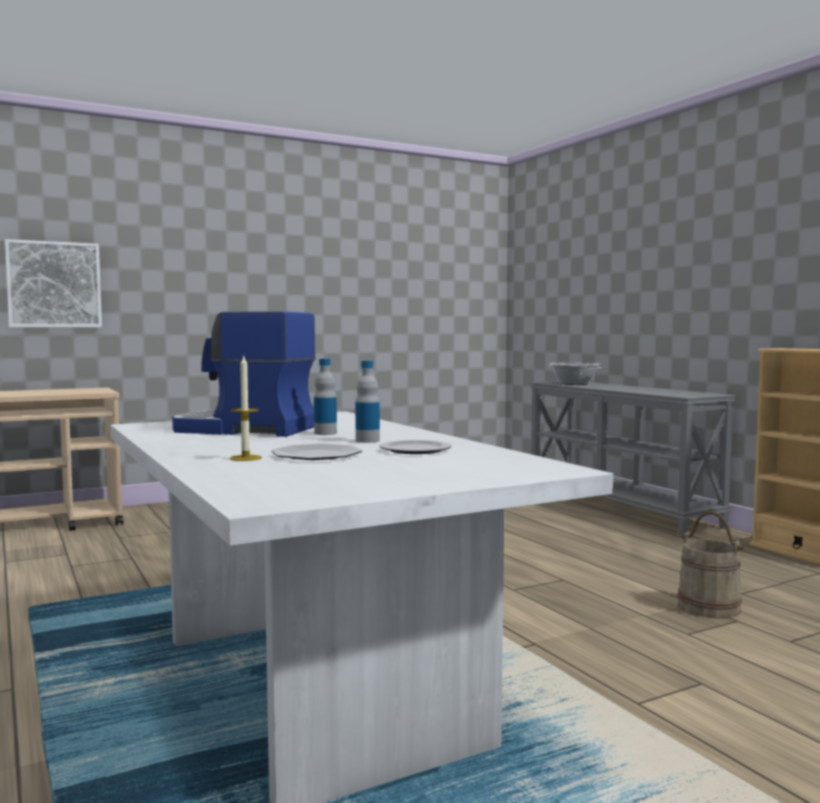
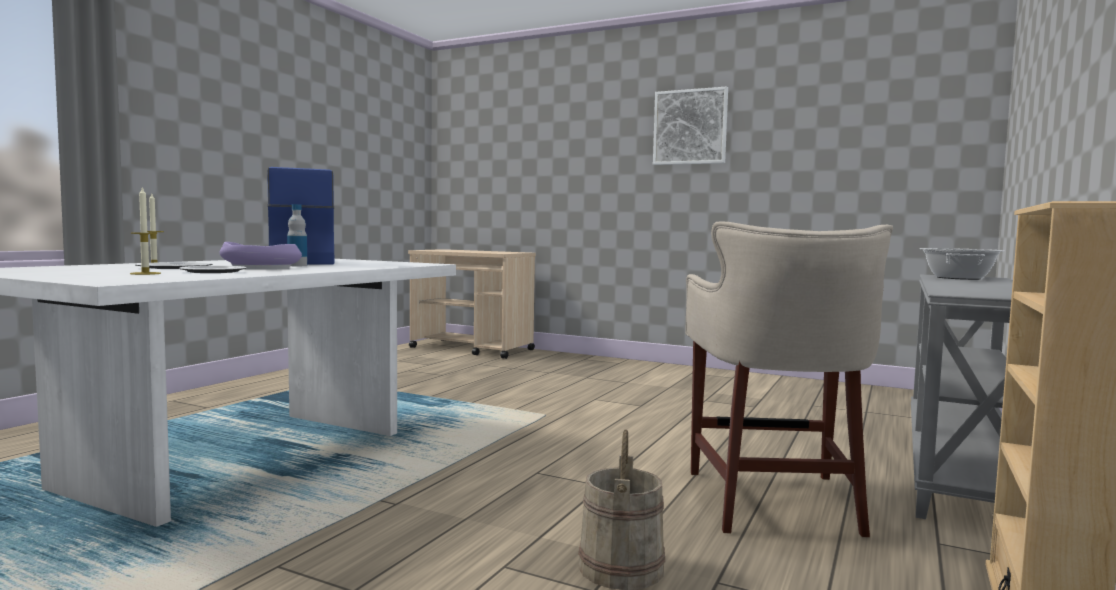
camera: 55 degrees right, 0 degrees up
picture [5,239,102,328] -> picture moved to [653,86,728,165]
bottle [355,361,380,443] -> purple bowl [220,242,302,269]
none -> candle [130,186,161,275]
none -> beige stool [685,221,893,537]

